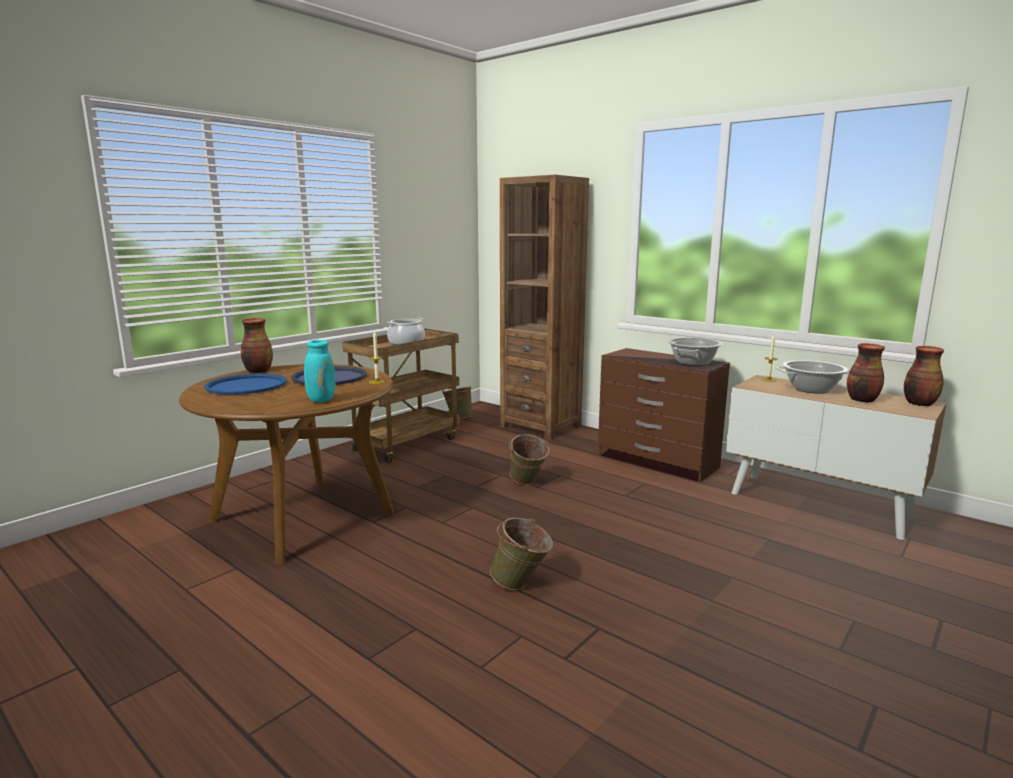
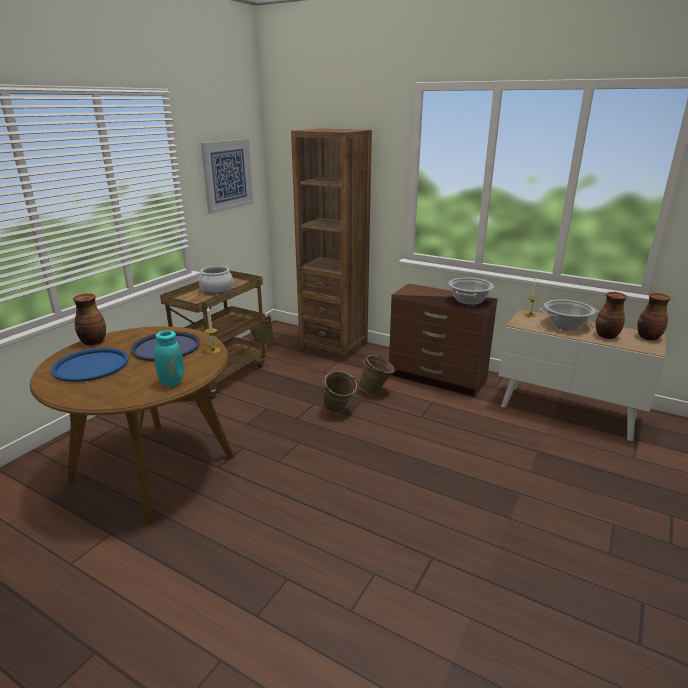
camera: 10 degrees left, 10 degrees up
green bucket [490,518,553,590] -> green bucket moved to [358,355,395,395]
none -> picture [201,139,253,214]

